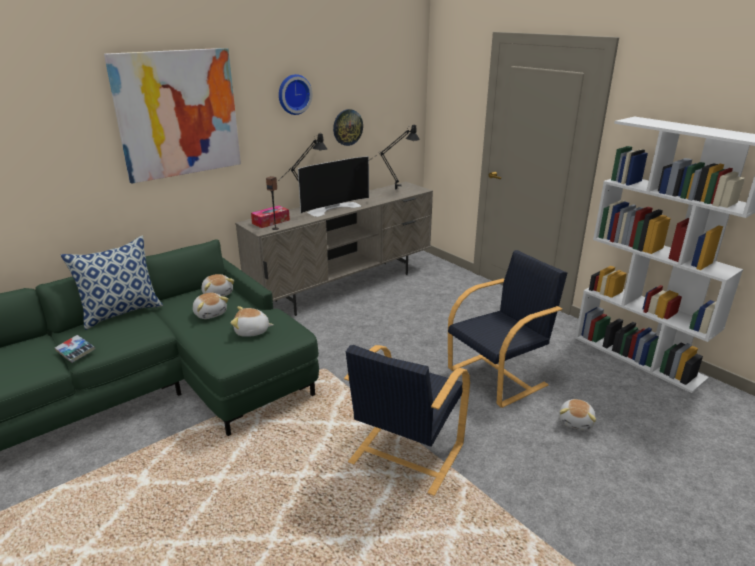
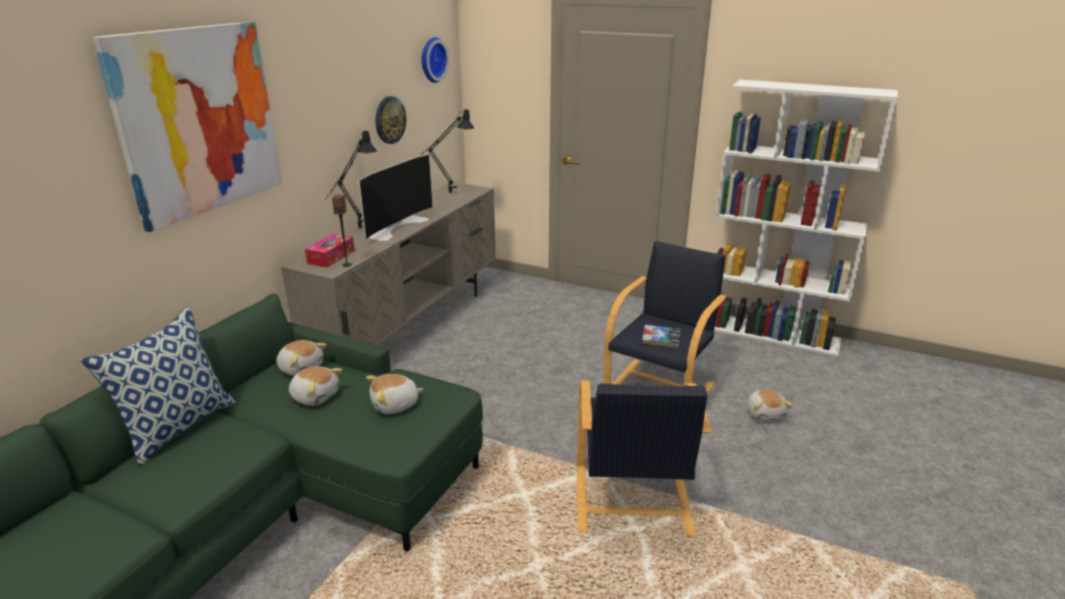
camera: 25 degrees left, 0 degrees up
book [55,335,95,363] -> book moved to [642,325,680,348]
wall clock [279,74,312,115] -> wall clock moved to [421,37,449,83]

